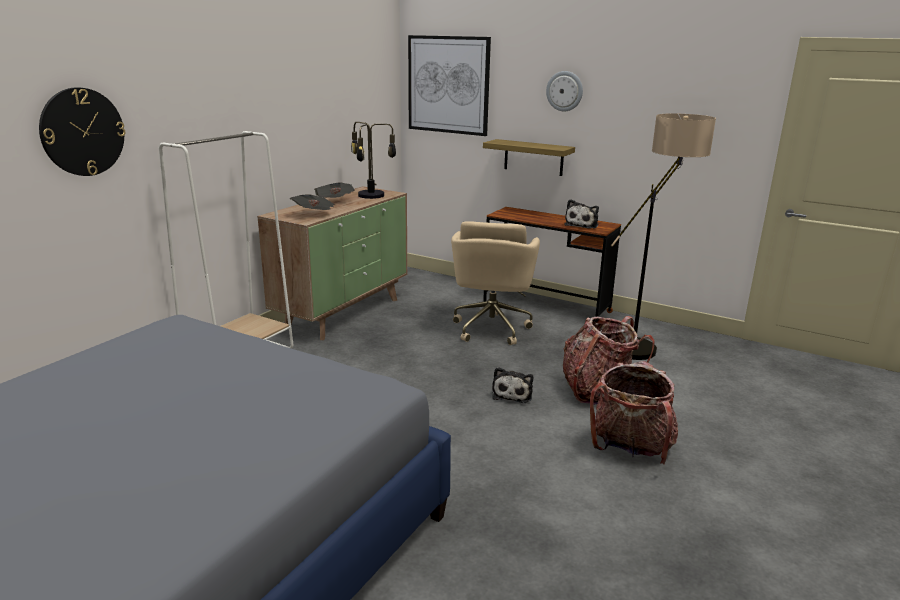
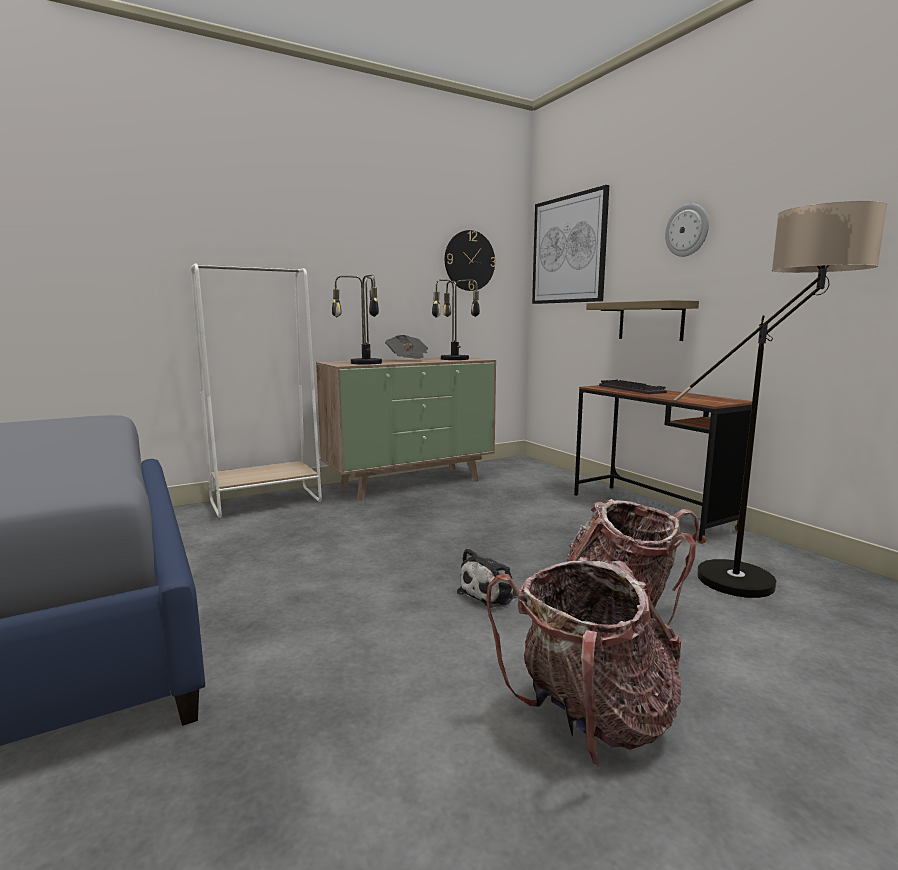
camera: 30 degrees right, 10 degrees down
wall clock [39,87,125,176] -> wall clock moved to [445,230,496,291]
newspaper [290,194,334,210] -> table lamp [332,275,382,364]
beige office chair [451,221,540,345] -> none
plush toy [564,199,599,229] -> none
none -> keyboard [599,380,667,394]

